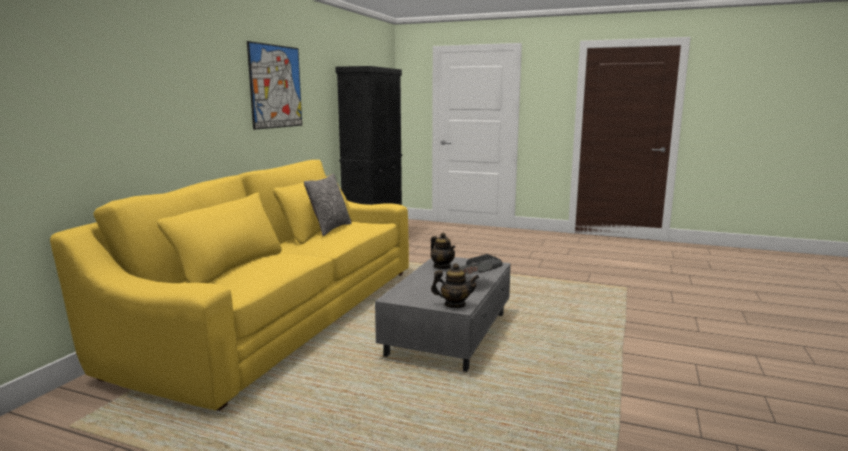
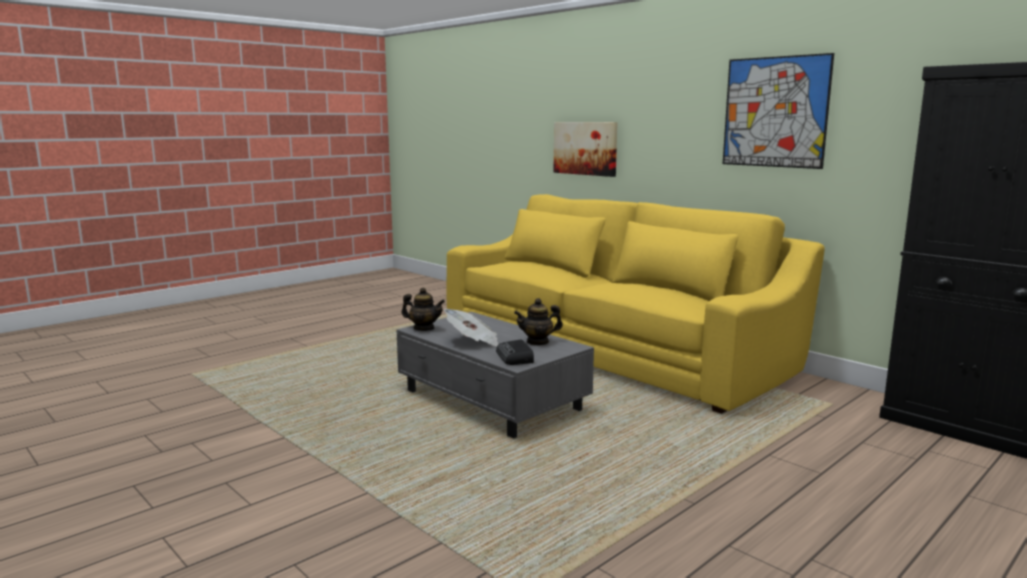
camera: 115 degrees right, 0 degrees up
pillow [304,174,352,236] -> none
teapot [431,263,479,308] -> teapot turned 105 degrees counterclockwise [401,288,445,331]
none -> picture [554,122,618,177]

